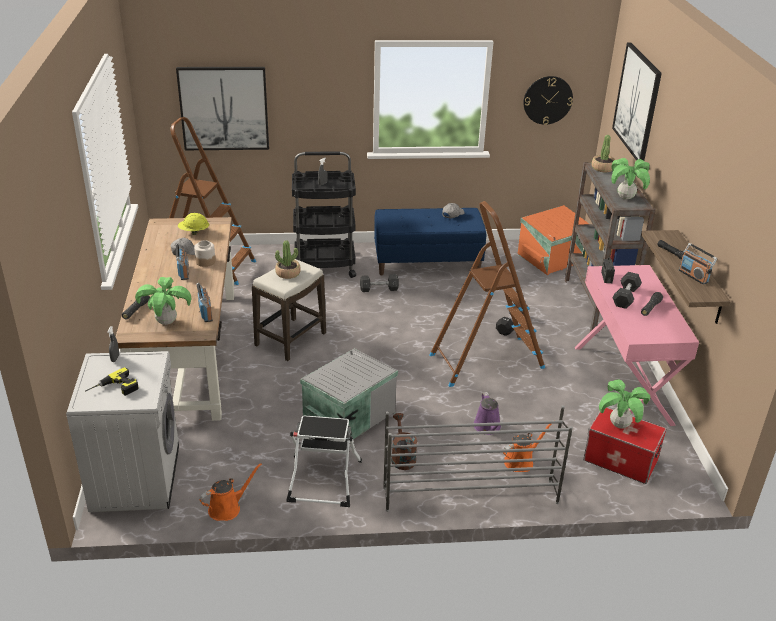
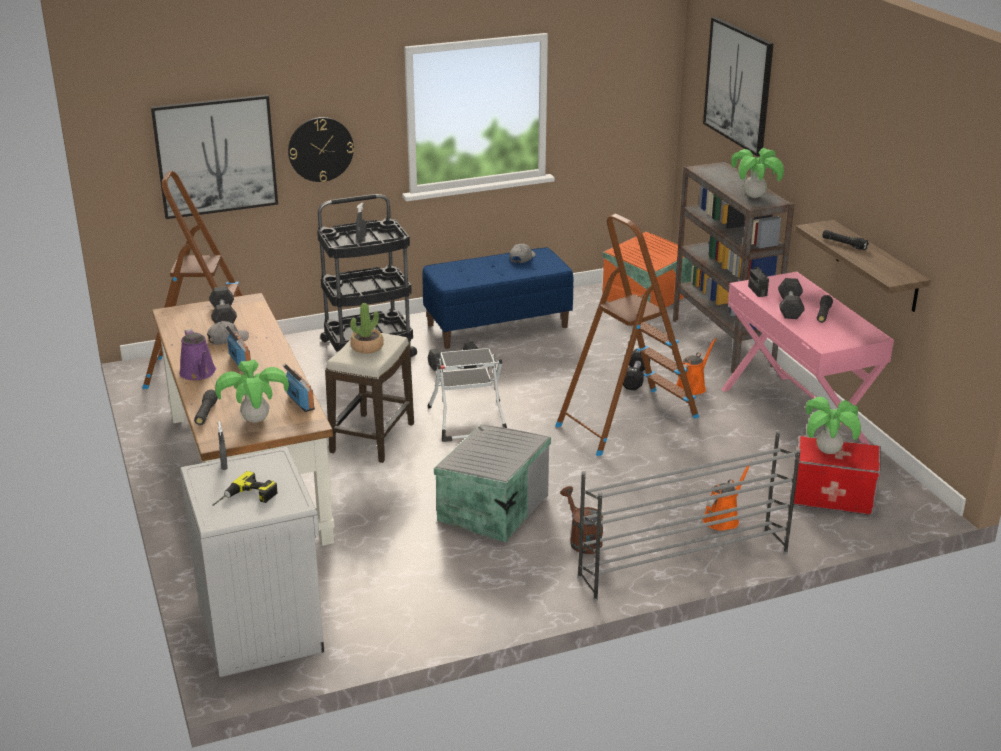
camera: 15 degrees left, 5 degrees down
yellow hard hat [178,213,209,235] -> grey dumbbell [209,286,237,324]
jar [194,240,216,267] -> none
orange watering can [200,463,262,521] -> orange watering can moved to [676,338,717,395]
step ladder [286,416,362,507] -> step ladder moved to [428,348,507,442]
purple watering can [474,392,501,435] -> purple watering can moved to [179,329,216,380]
wall clock [523,76,573,125] -> wall clock moved to [288,117,354,182]
potted plant [592,135,615,172] -> none
radio [679,243,717,285] -> none

